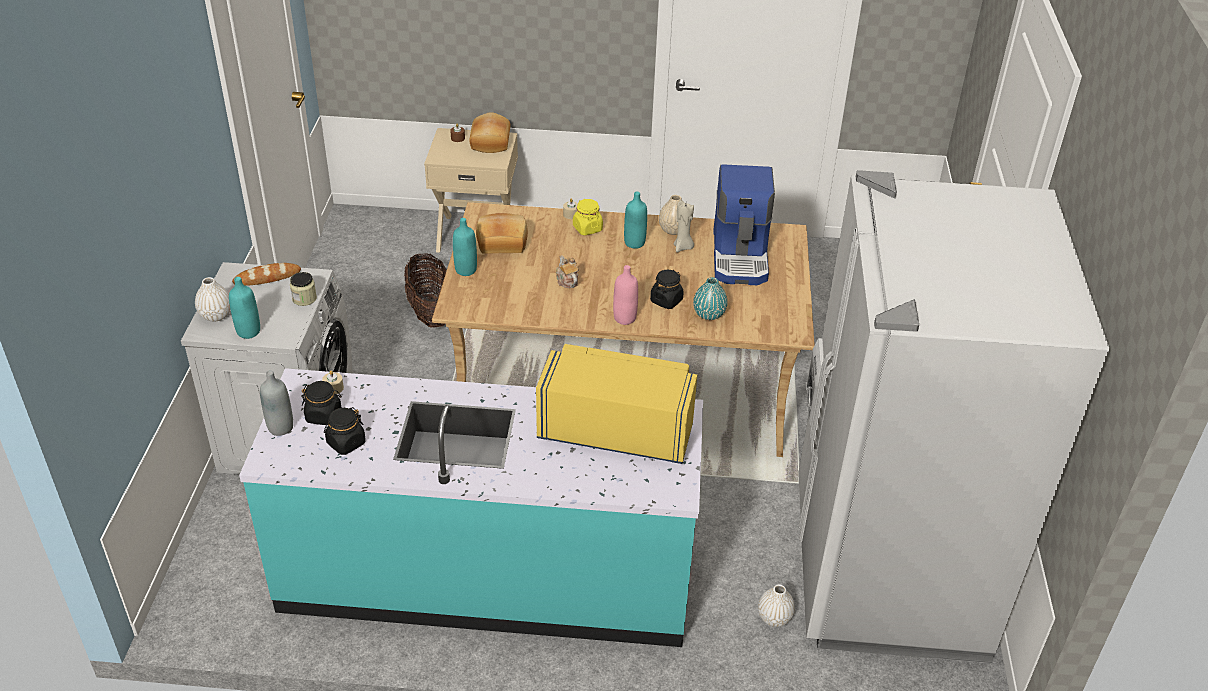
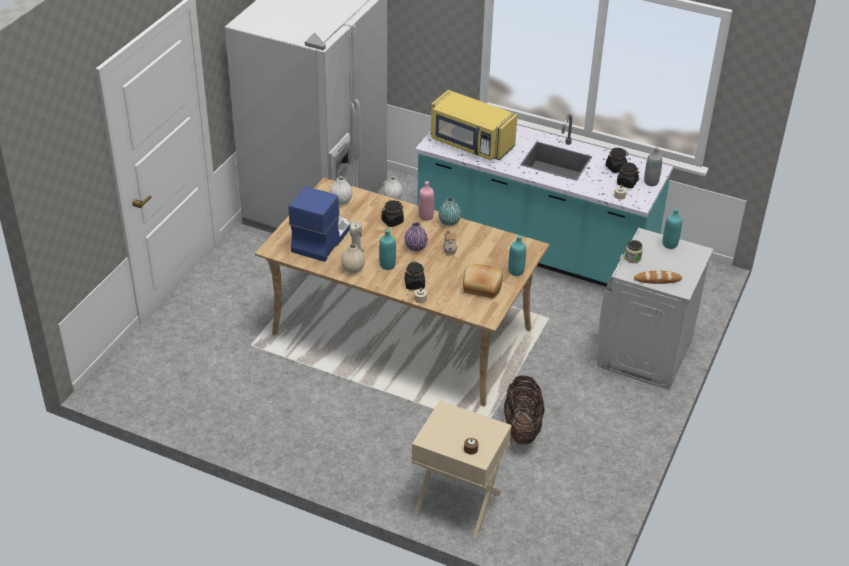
camera: 160 degrees left, 0 degrees up
white vase [195,277,231,321] -> white vase moved to [330,177,352,205]
bread [469,112,511,153] -> none
yellow jar [573,199,603,235] -> black jar [405,261,425,290]
turquoise vase [693,277,728,320] -> turquoise vase moved to [438,197,461,226]
none -> purple vase [404,222,428,251]

